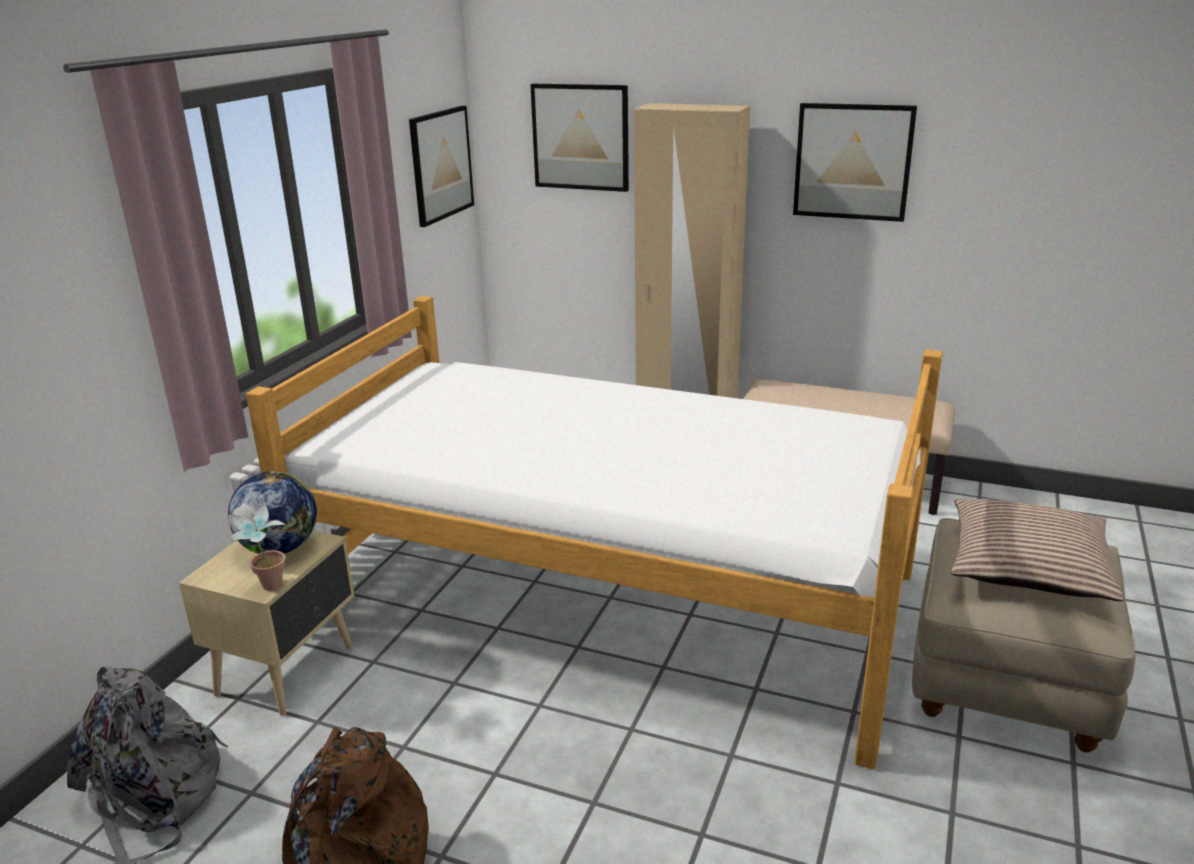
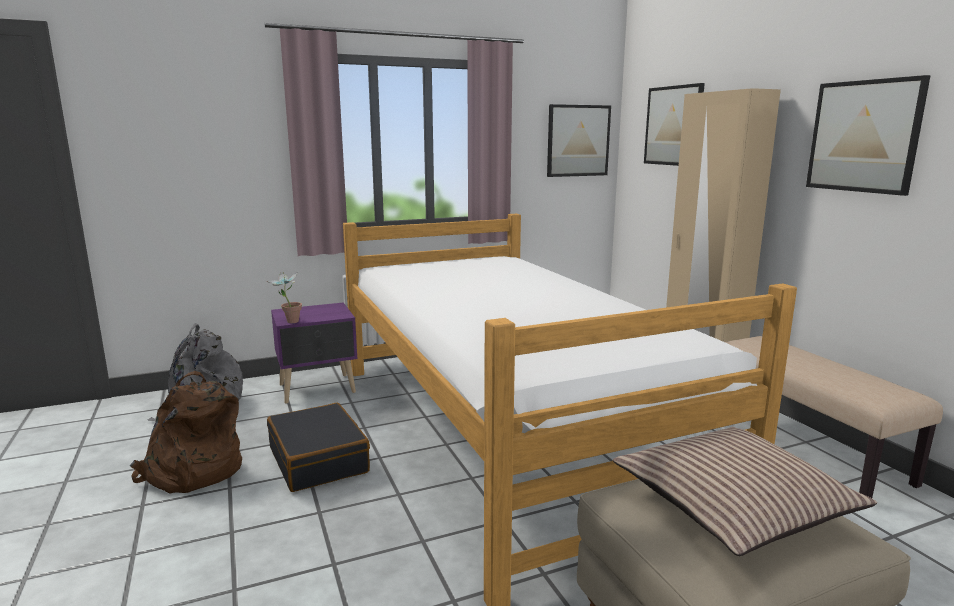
camera: 45 degrees right, 10 degrees down
beige nightstand [179,530,355,716] -> purple nightstand [271,303,357,404]
globe [228,471,317,554] -> none
none -> black suitcase [267,403,370,492]

